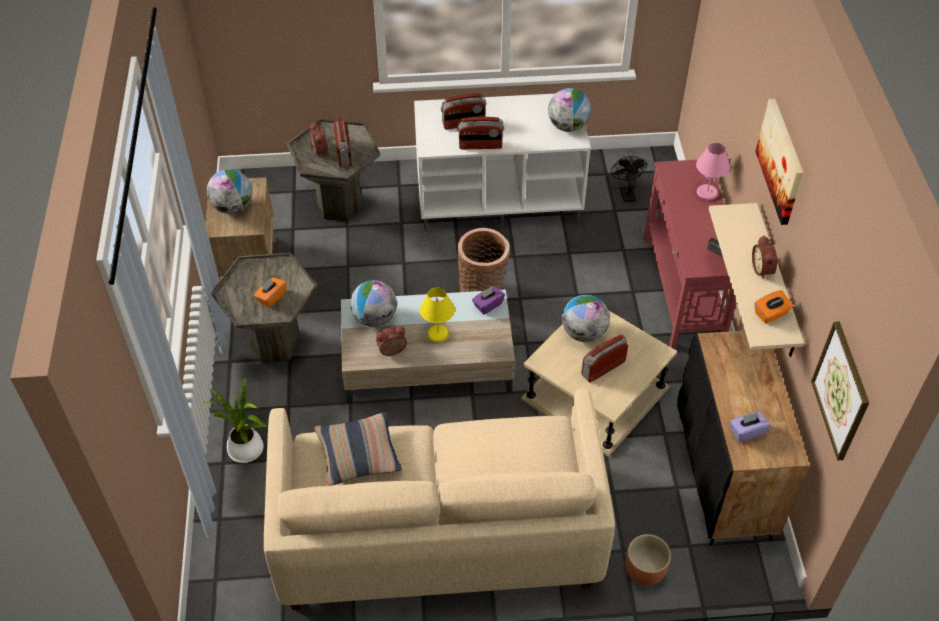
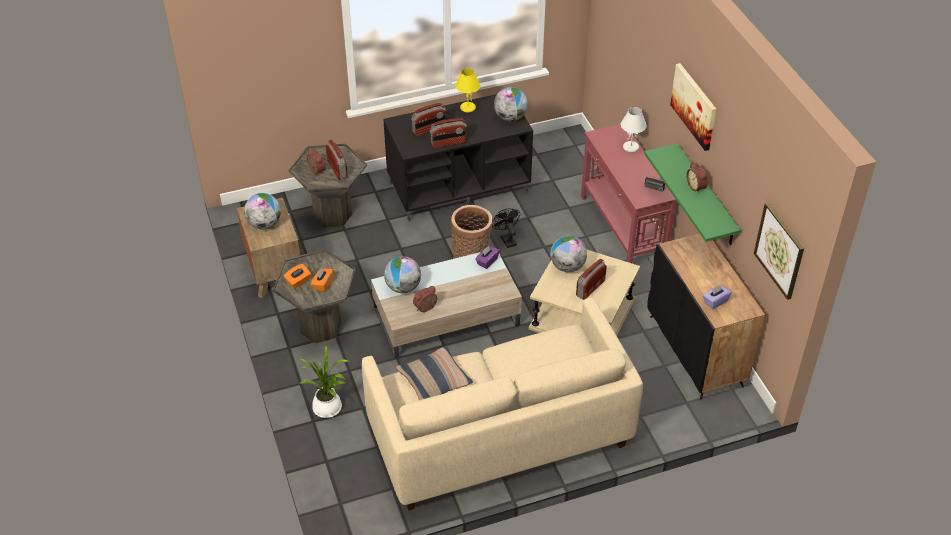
camera: 15 degrees left, 5 degrees down
white tv stand [414,94,591,230] -> black tv stand [383,94,533,222]
yellow table lamp [420,287,455,342] -> yellow table lamp moved to [455,68,480,113]
black fan [611,156,647,202] -> black fan moved to [492,208,520,248]
brown planter [626,534,671,586] -> none
pink table lamp [696,143,730,200] -> white table lamp [621,107,647,152]
beige shelf [709,203,804,357] -> green shelf [644,143,741,245]
orange tissue box [755,290,793,324] -> orange tissue box moved to [283,264,311,289]

